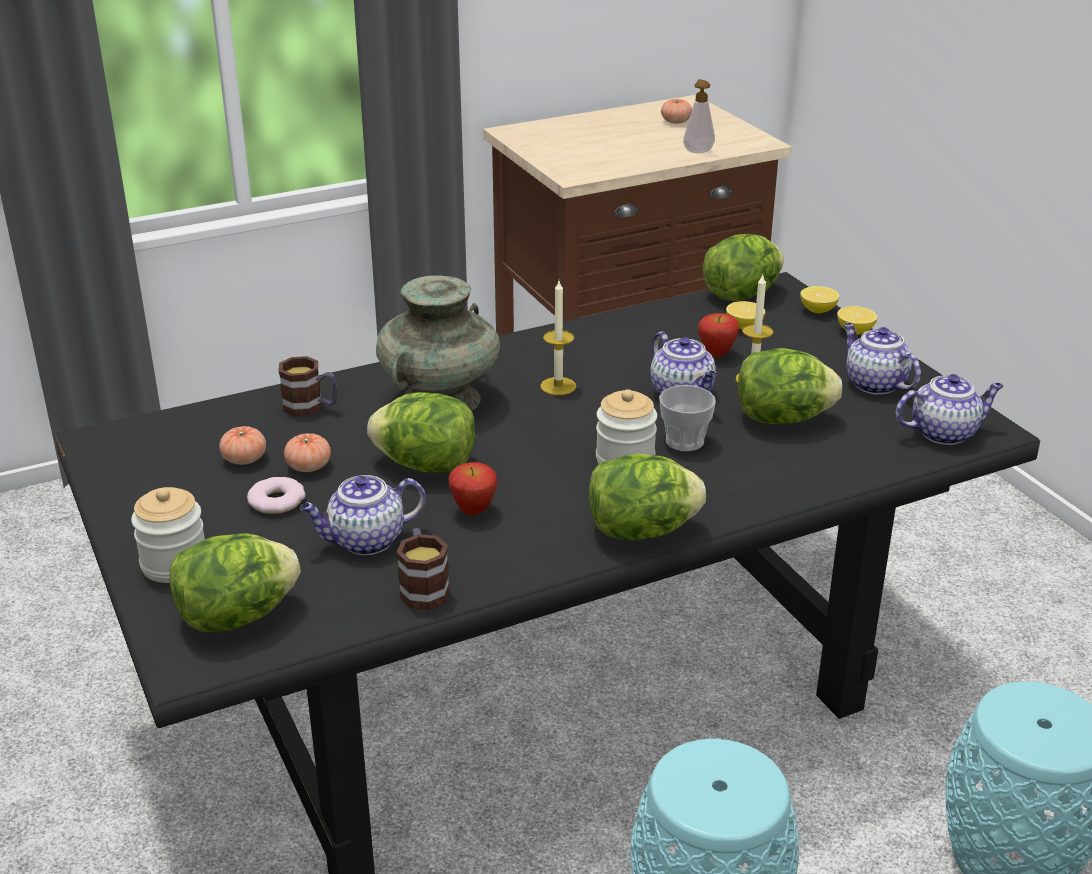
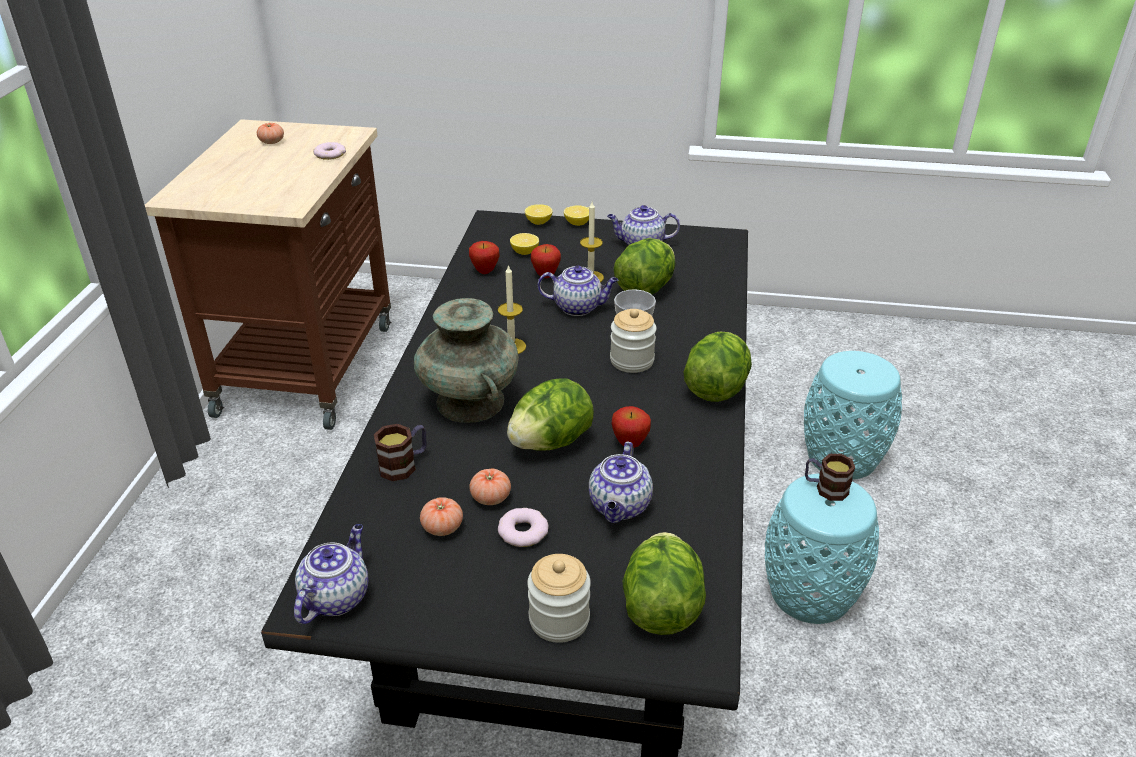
camera: 55 degrees left, 5 degrees up
mug [397,528,450,610] -> mug moved to [805,454,855,501]
soap dispenser [683,79,715,153] -> donut [313,142,346,160]
lettuce [702,234,784,301] -> none
teapot [896,374,1004,445] -> teapot moved to [294,524,368,624]
none -> apple [469,241,500,274]

